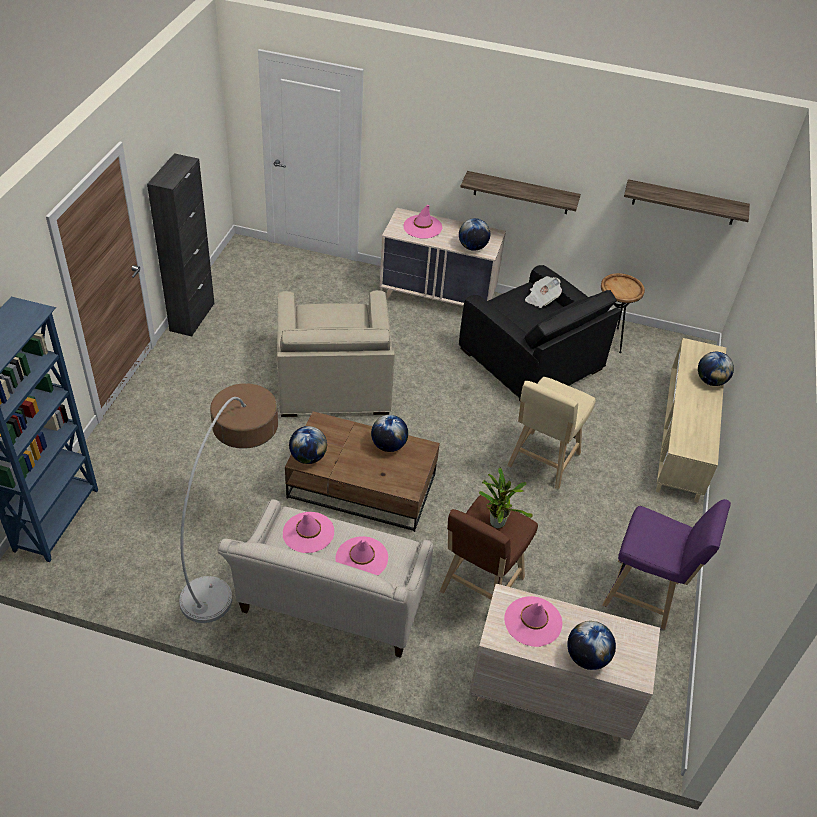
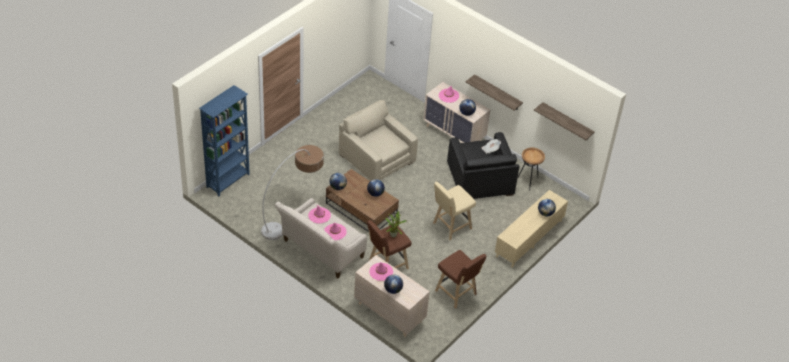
camera: 25 degrees right, 0 degrees up
black cabinet [147,153,214,336] -> none
beige armchair [277,290,395,417] -> beige armchair turned 120 degrees clockwise [338,100,418,181]
purple stool [602,499,731,630] -> brown stool [435,250,486,309]

